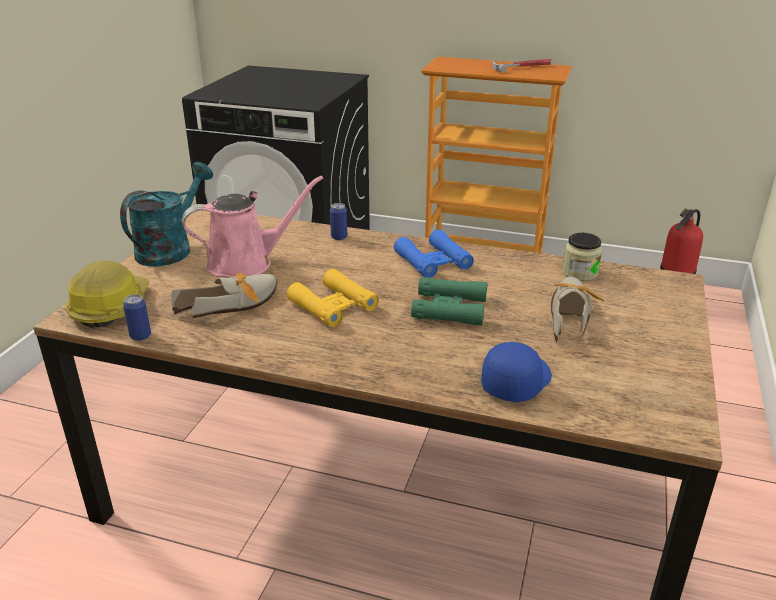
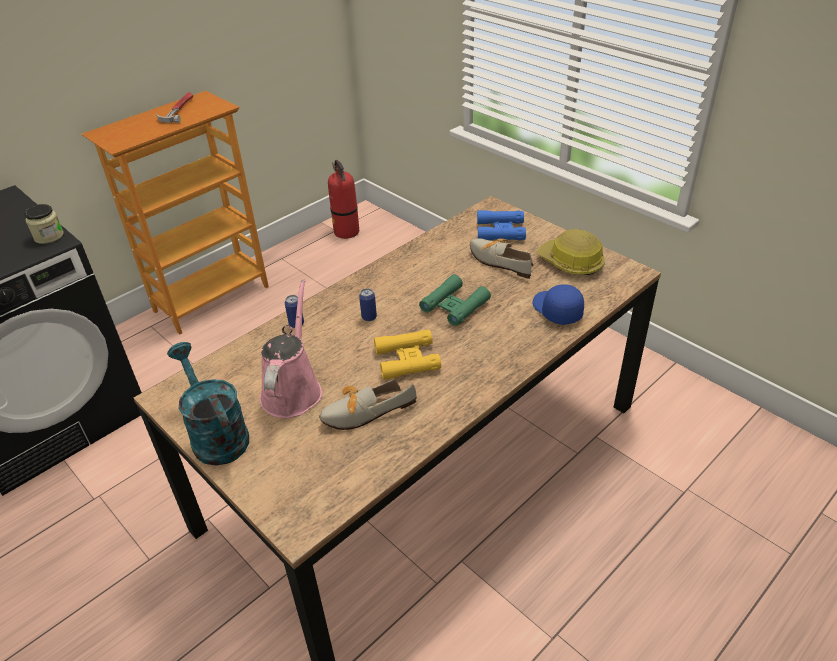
camera: 60 degrees left, 10 degrees up
hard hat [66,260,149,328] -> hard hat moved to [537,229,605,275]
can [123,294,151,341] -> can moved to [359,288,377,321]
shoe [171,273,277,318] -> shoe turned 105 degrees counterclockwise [319,379,417,430]
blue binoculars [394,230,474,278] -> blue binoculars moved to [477,210,526,240]
jar [562,233,602,281] -> jar moved to [24,204,64,244]

